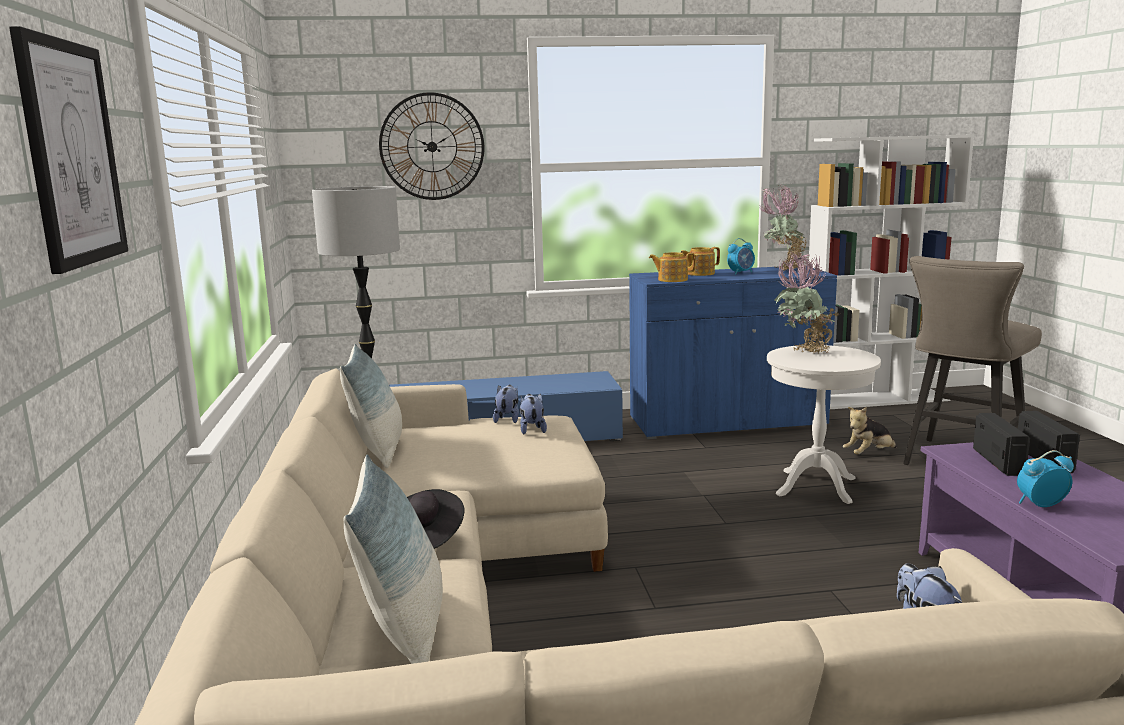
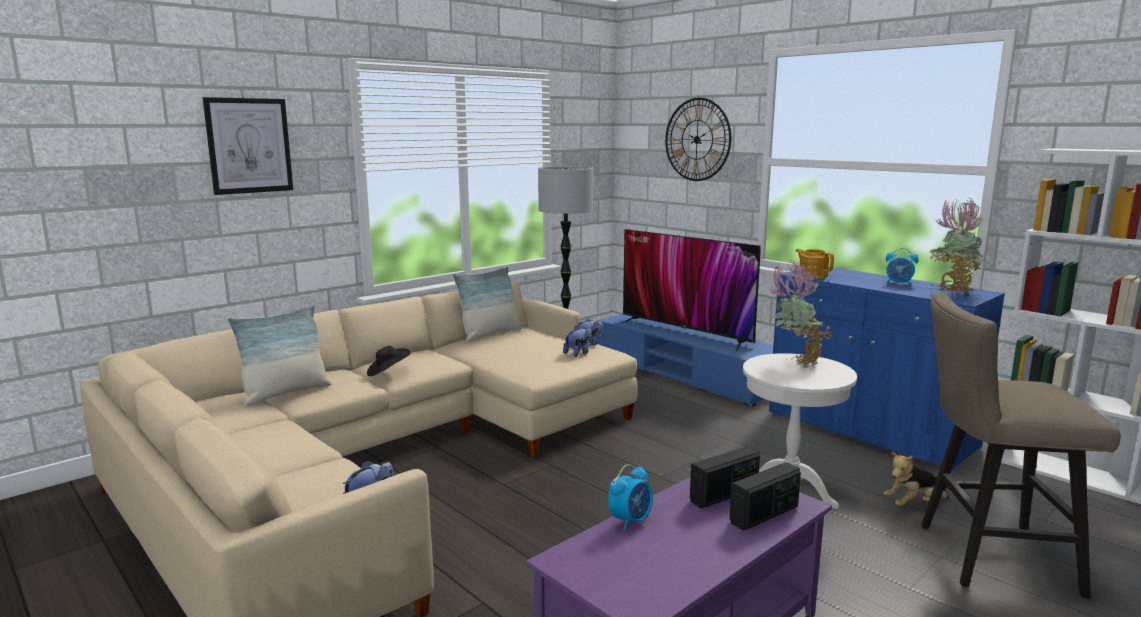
camera: 55 degrees right, 0 degrees up
teapot [680,247,720,276] -> none
plush toy [843,407,897,455] -> plush toy turned 45 degrees counterclockwise [884,452,949,506]
alarm clock [1017,450,1074,507] -> alarm clock turned 90 degrees clockwise [608,464,653,531]
none -> television [621,229,761,352]

